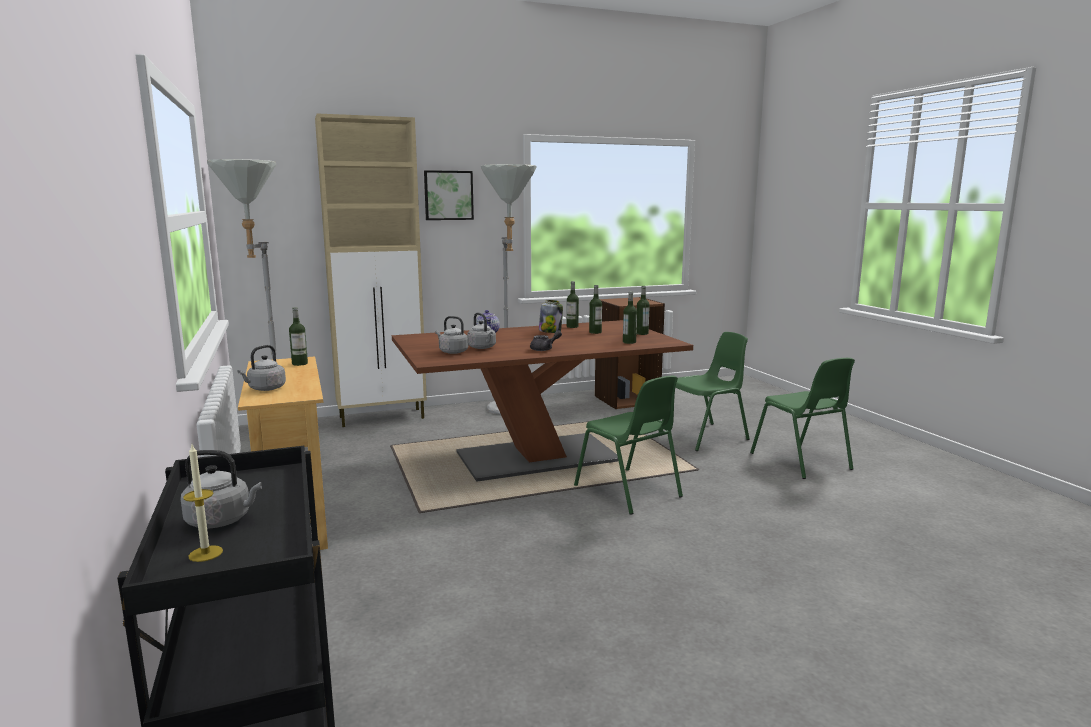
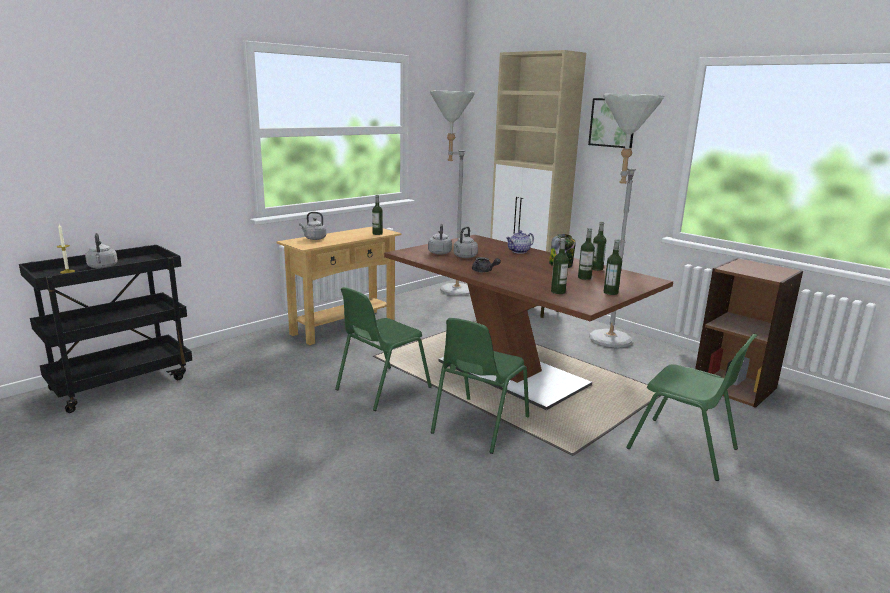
camera: 65 degrees right, 5 degrees up
green chair [750,358,855,479] -> green chair moved to [335,287,432,411]

